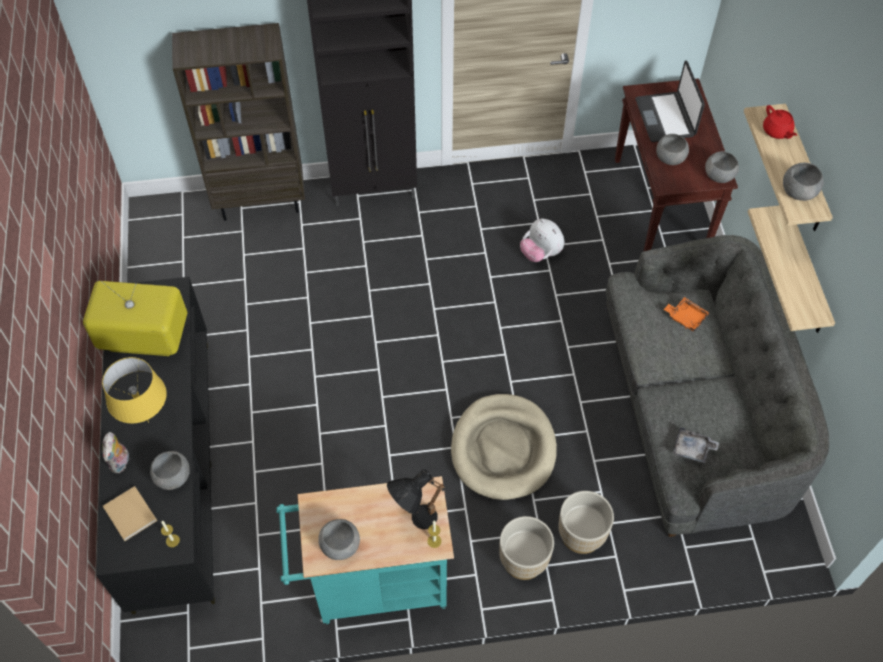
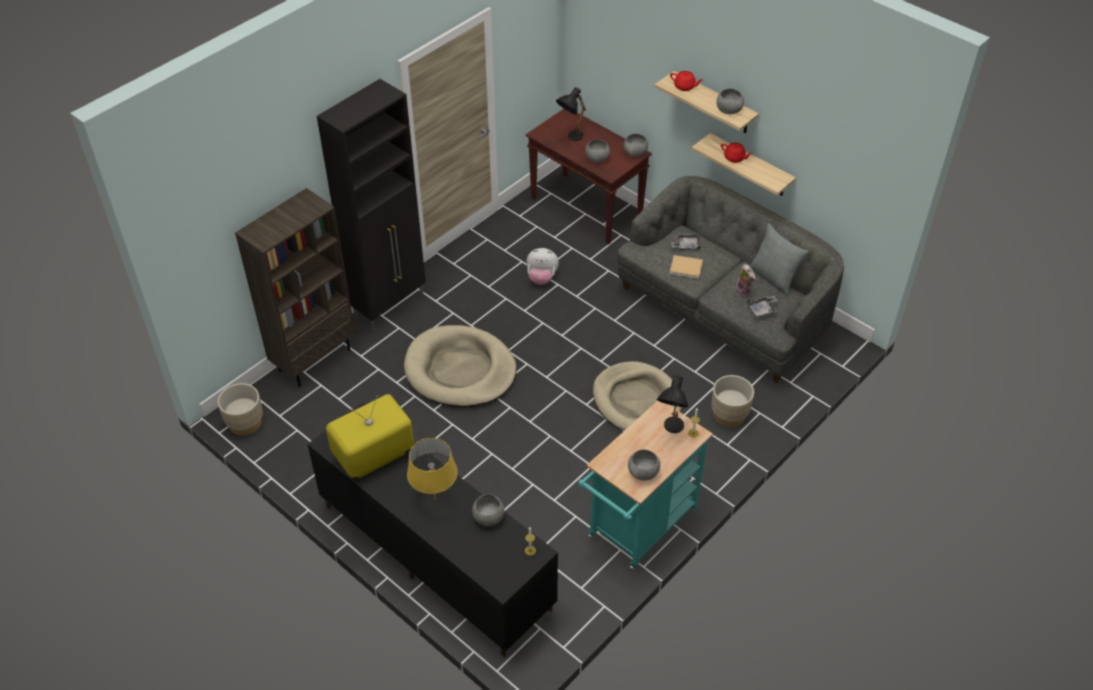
camera: 40 degrees left, 10 degrees down
plush toy [102,432,129,473] -> plush toy moved to [735,264,756,298]
beige book [103,486,157,541] -> beige book moved to [670,255,703,279]
beige planter [499,516,554,580] -> beige planter moved to [218,383,263,436]
laptop [635,60,705,142] -> black table lamp [556,87,586,141]
orange tray [664,297,709,331] -> grey tray [671,234,701,251]
none -> beige dog bed [404,325,516,408]
none -> red teapot [721,143,753,163]
none -> grey pillow [750,223,809,296]

